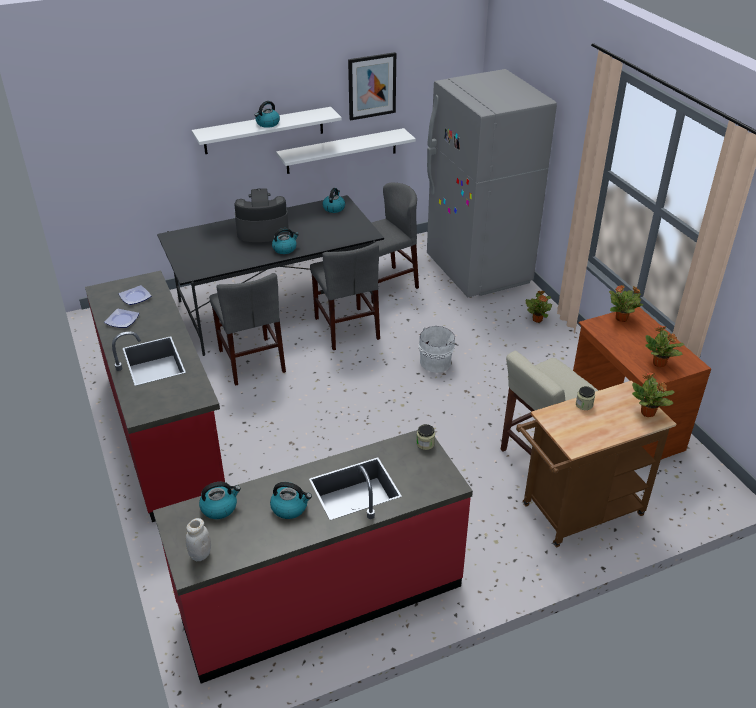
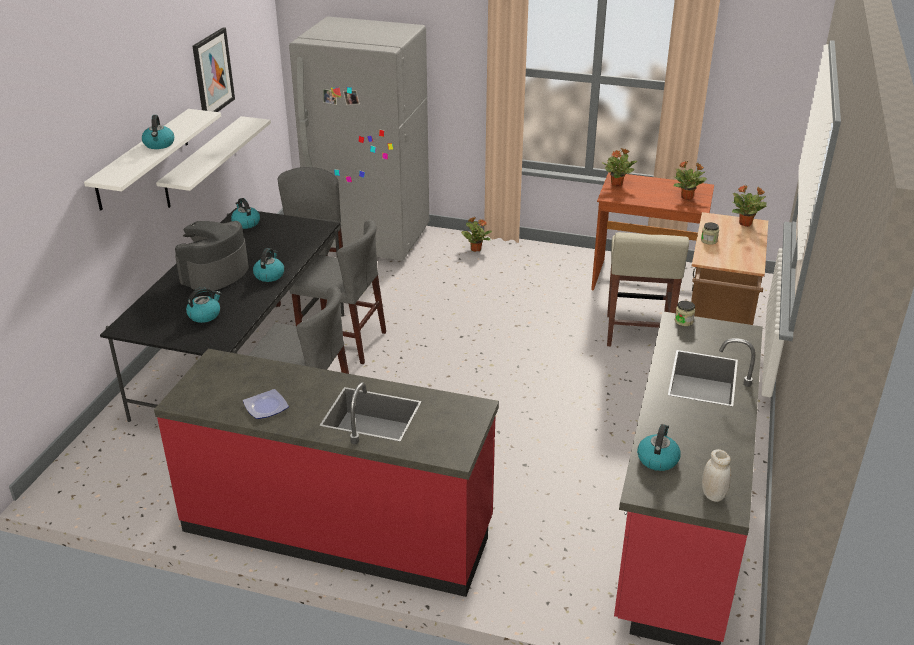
camera: 50 degrees left, 5 degrees down
plate [119,285,151,305] -> none
kettle [270,482,312,519] -> kettle moved to [186,287,221,323]
white bucket [419,326,458,373] -> none

